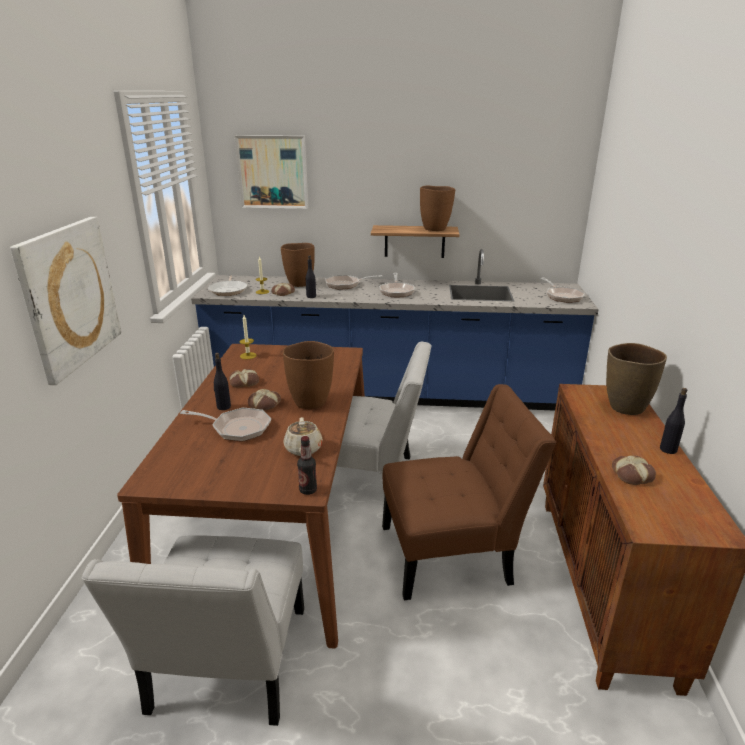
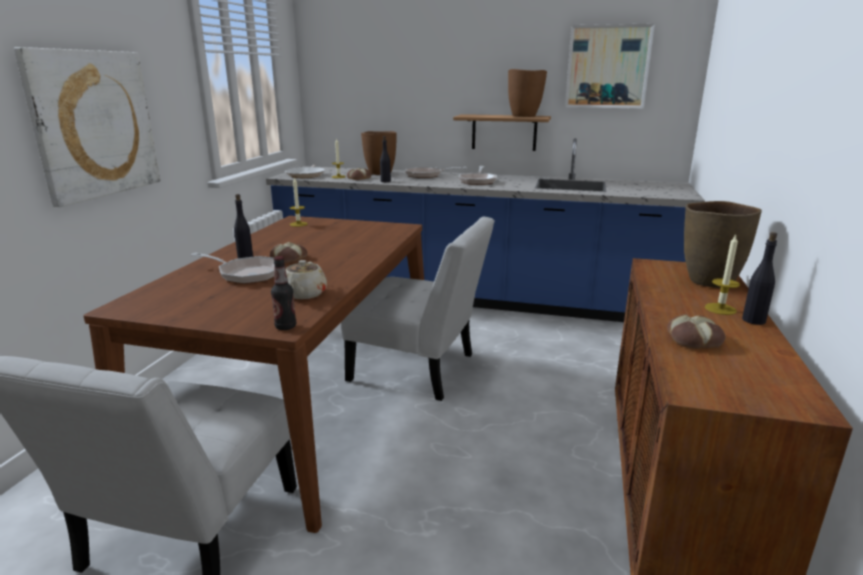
camera: 10 degrees right, 5 degrees down
bread [229,369,259,388] -> none
picture [235,135,309,209] -> picture moved to [565,23,655,109]
brown vase [283,341,334,409] -> none
brown chair [382,384,557,600] -> none
frying pan [540,277,585,303] -> none
none -> candle [705,234,740,315]

